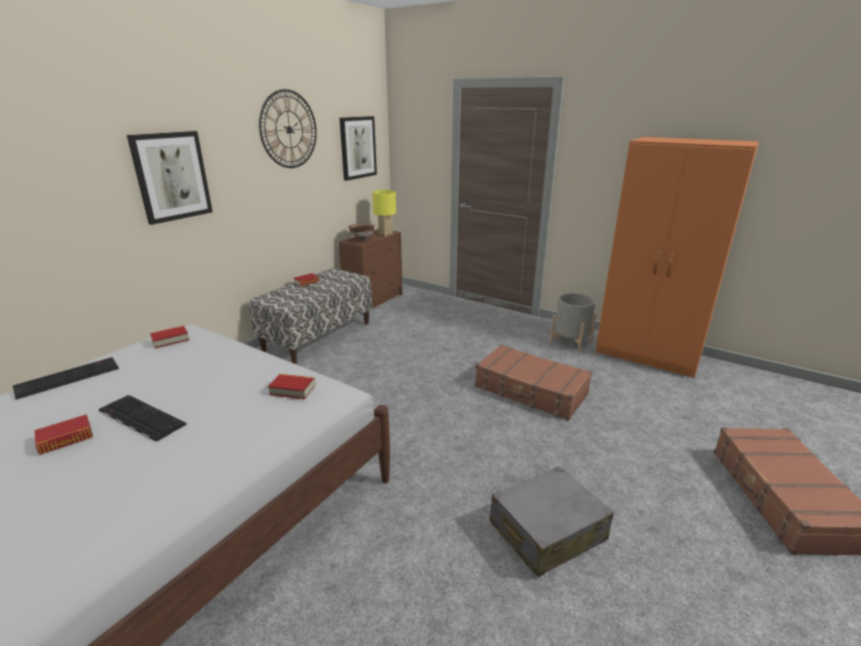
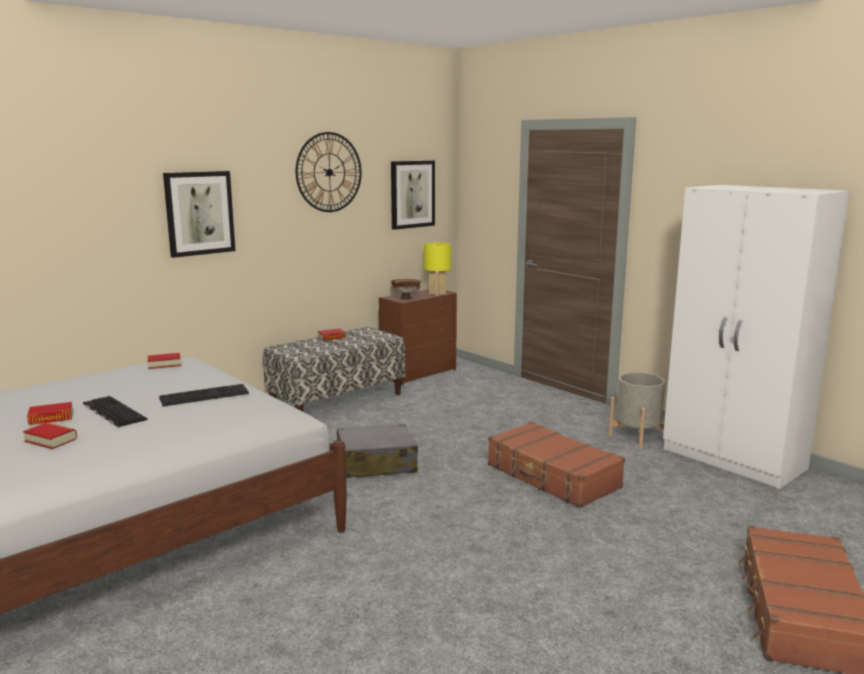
camera: 15 degrees right, 10 degrees down
keyboard [13,357,119,399] -> keyboard moved to [159,384,249,407]
book [268,374,315,399] -> book moved to [23,422,77,449]
grey suitcase [489,467,614,577] -> grey suitcase moved to [337,424,418,478]
orange wardrobe [596,137,759,378] -> white wardrobe [663,185,849,489]

